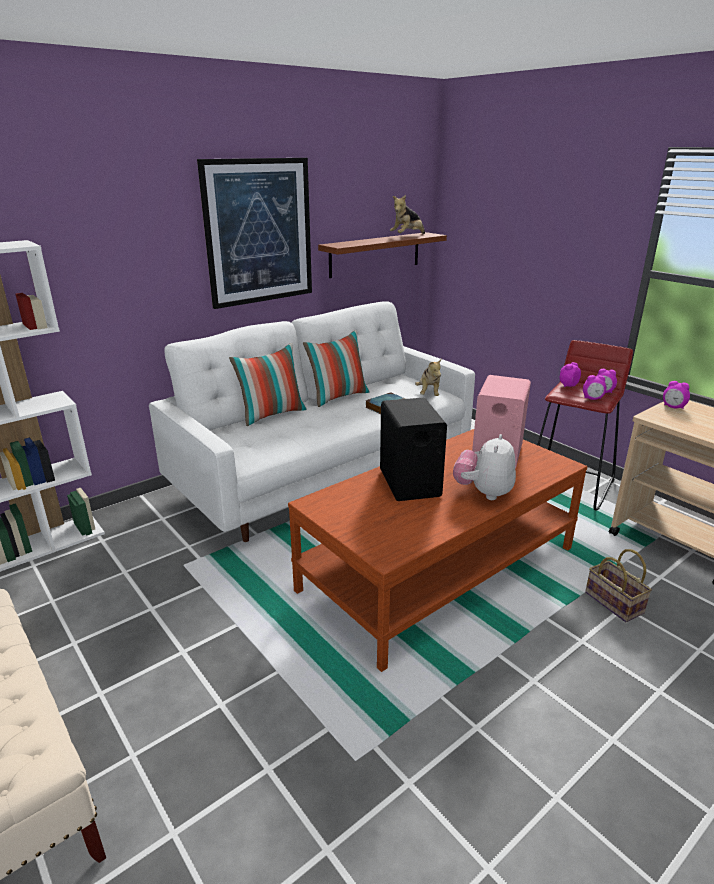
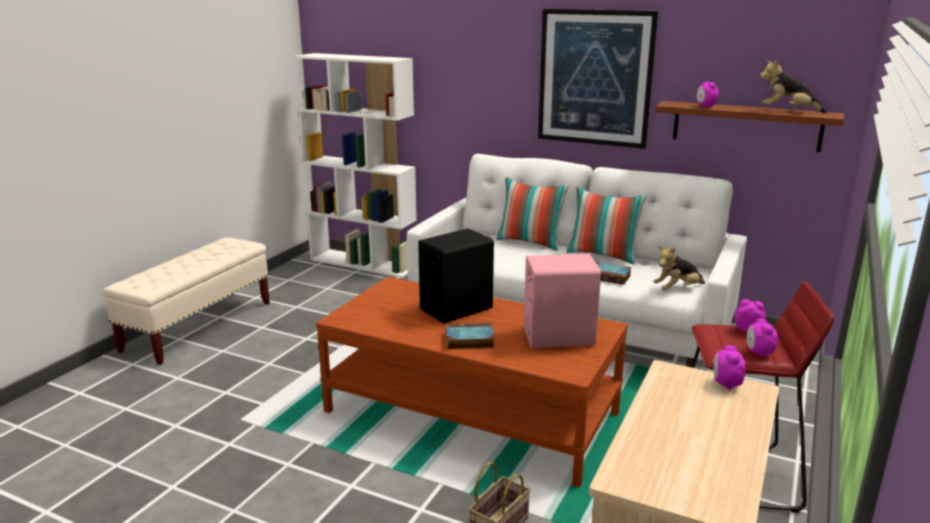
camera: 65 degrees right, 5 degrees down
plush toy [453,434,516,500] -> book [446,323,495,349]
alarm clock [583,375,606,400] -> alarm clock moved to [697,81,719,108]

